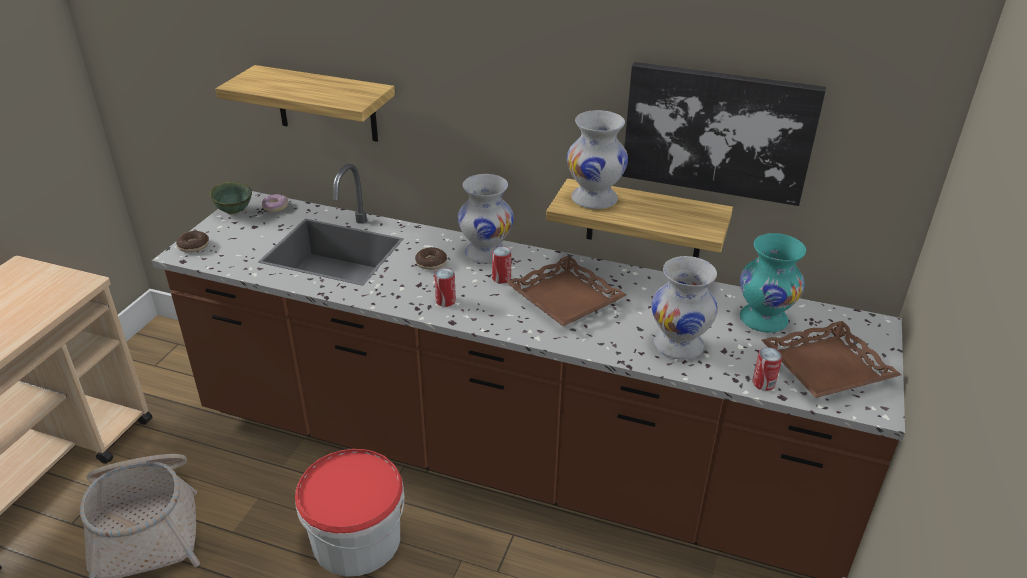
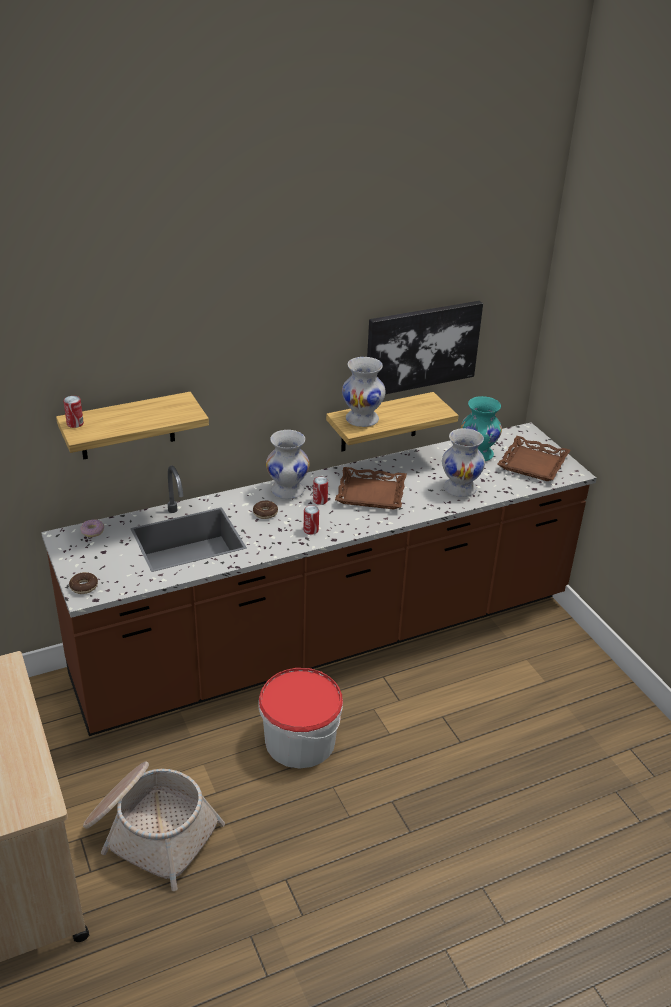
camera: 45 degrees left, 0 degrees up
green bowl [210,182,252,215] -> none
can [752,347,782,391] -> can moved to [63,396,84,428]

